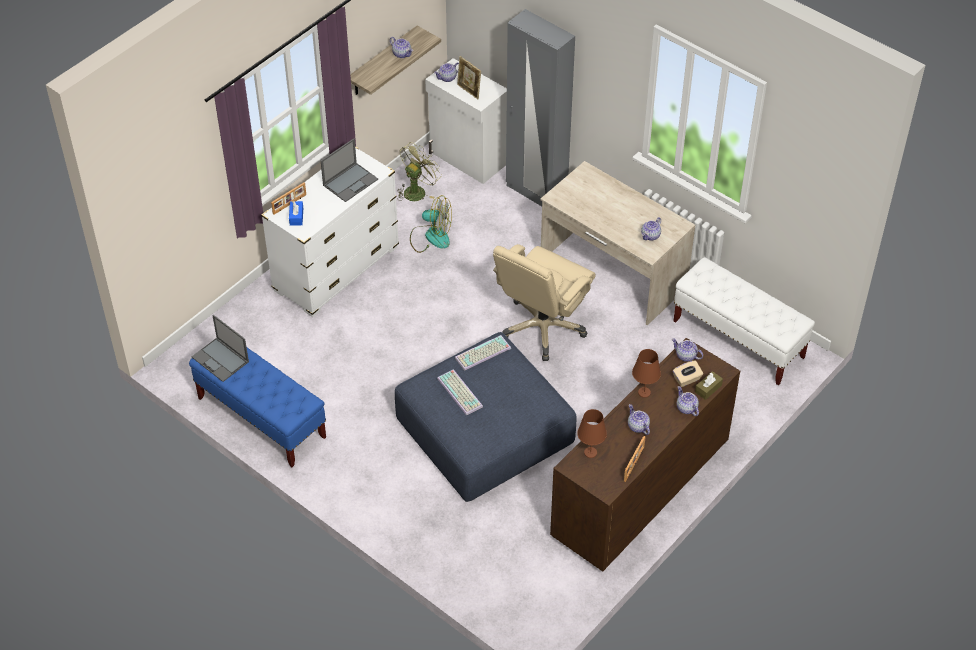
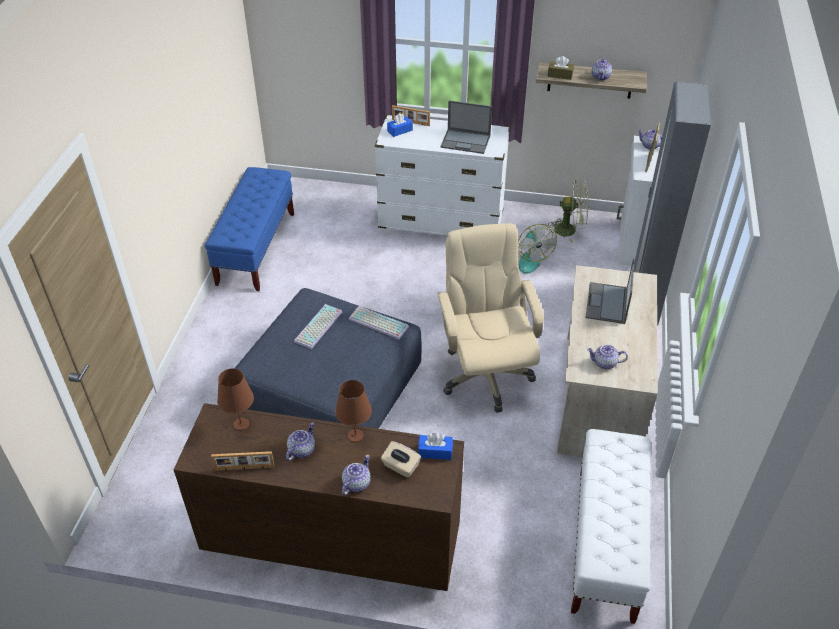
camera: 60 degrees right, 5 degrees down
laptop [192,315,249,382] -> laptop moved to [585,259,635,324]
beige office chair [493,244,595,361] -> beige office chair turned 75 degrees clockwise [437,223,544,413]
teapot [672,338,703,362] -> blue tissue box [418,433,453,460]
brown tissue box [695,371,723,400] -> brown tissue box moved to [548,56,574,80]

